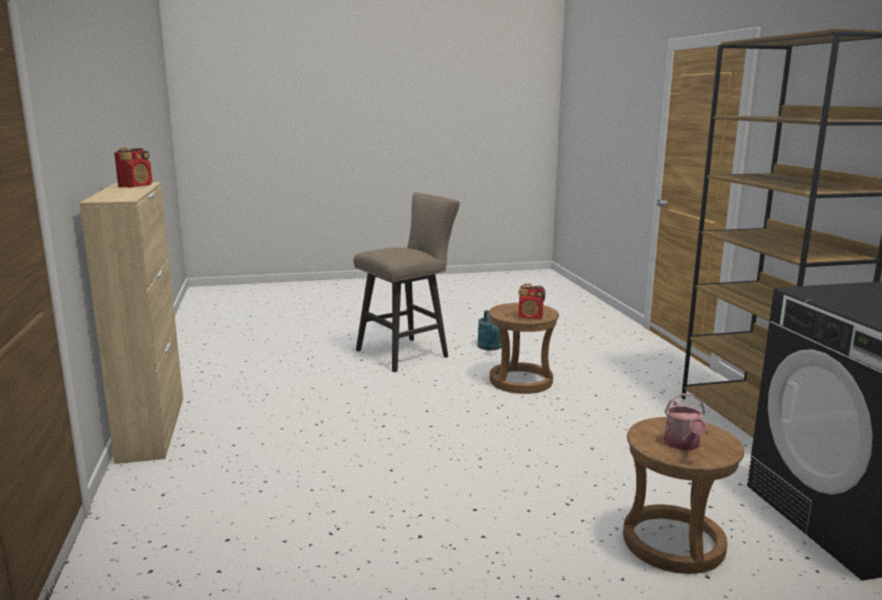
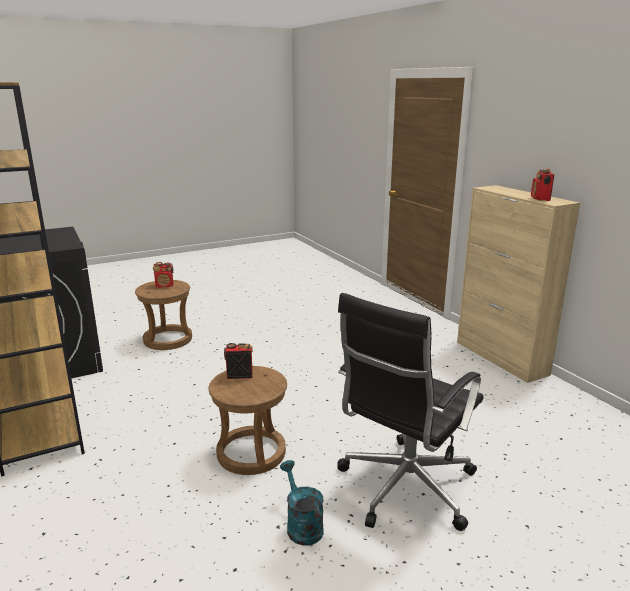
camera: 165 degrees right, 5 degrees up
beige stool [354,192,460,372] -> black office chair [337,293,484,531]
watering can [664,393,707,450] -> radio [153,262,173,288]

